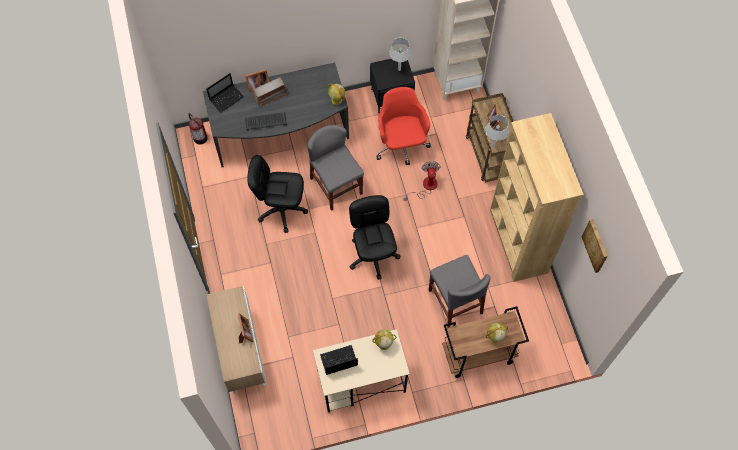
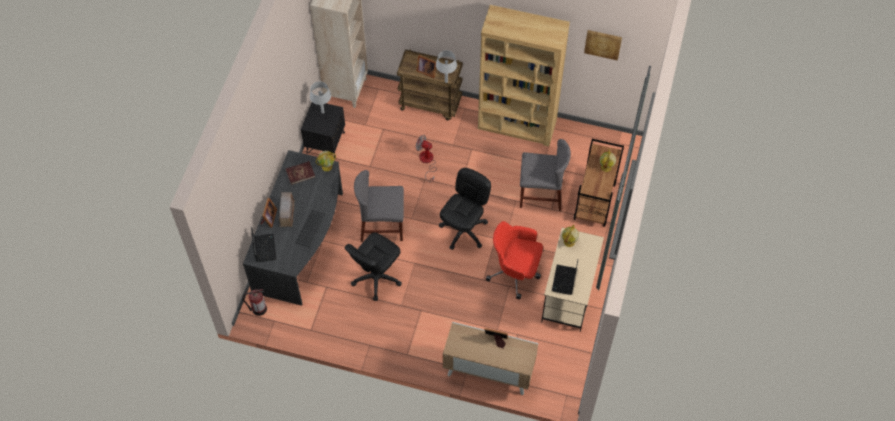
camera: 60 degrees left, 5 degrees down
black office chair [349,195,400,280] -> black office chair turned 105 degrees clockwise [439,168,491,250]
red office chair [376,87,431,165] -> red office chair moved to [486,221,543,299]
none -> red book [286,161,315,185]

